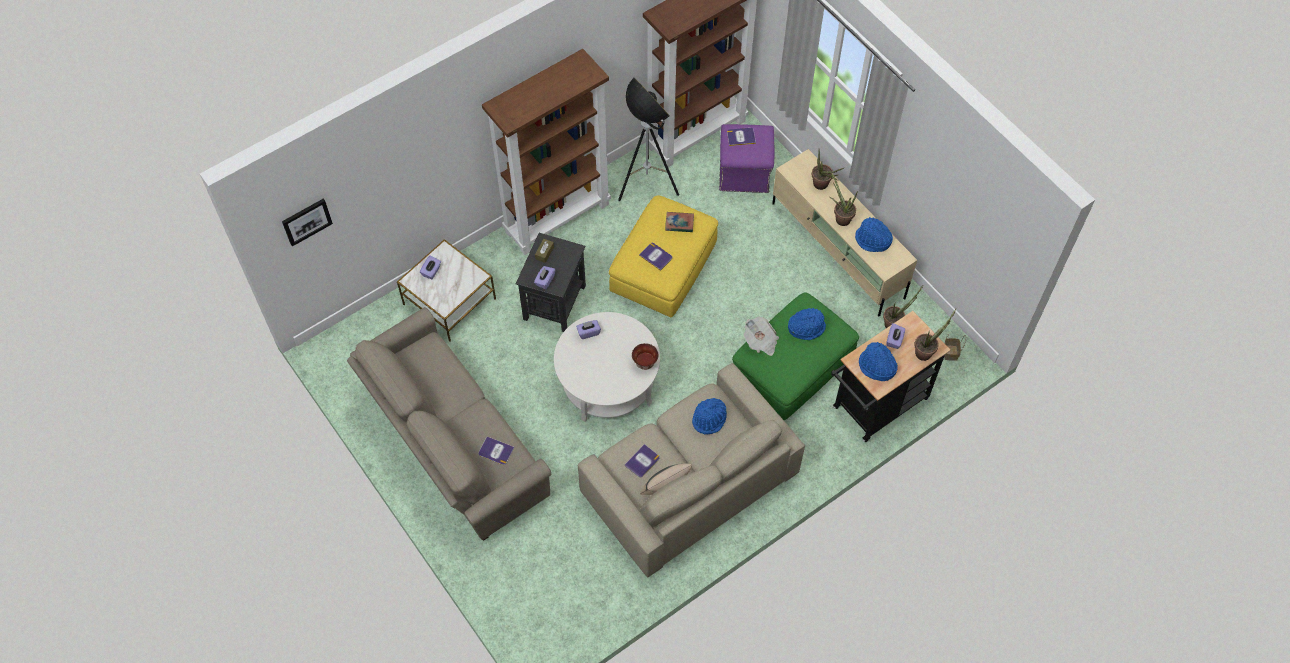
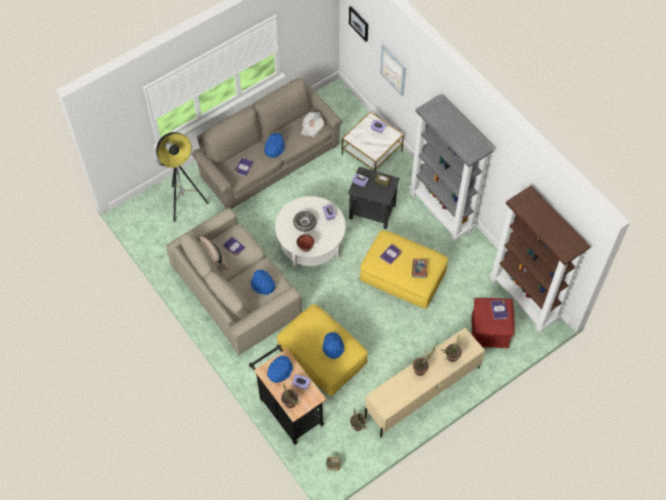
camera: 90 degrees right, 0 degrees up
brown bookcase [482,49,611,255] -> grey bookcase [409,95,494,242]
floor lamp [618,78,679,201] -> floor lamp moved to [156,132,208,222]
purple ottoman [719,124,774,193] -> red ottoman [471,298,515,348]
green ottoman [732,293,859,420] -> yellow ottoman [277,304,368,396]
newspaper [744,317,779,356] -> newspaper moved to [301,112,324,137]
blue hat [855,217,893,252] -> blue hat moved to [264,133,284,158]
none -> bowl [293,211,317,232]
none -> picture [380,44,406,96]

